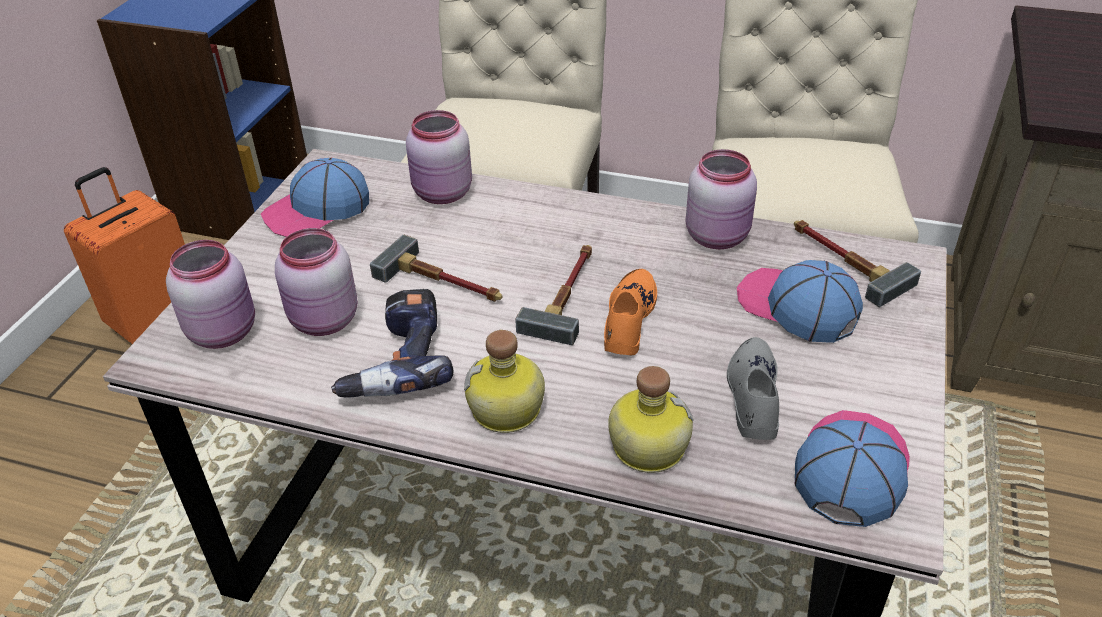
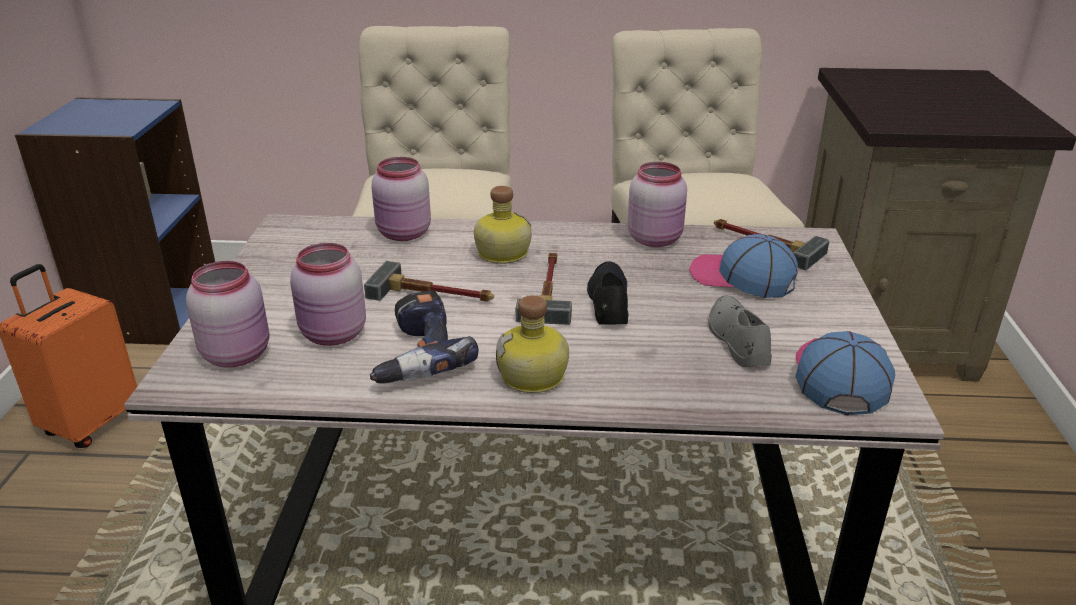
camera: 15 degrees left, 10 degrees down
cap [261,158,369,237] -> none
orange shoe [604,269,657,355] -> black shoe [587,261,629,325]
bottle [609,366,694,473] -> bottle moved to [474,186,532,264]

